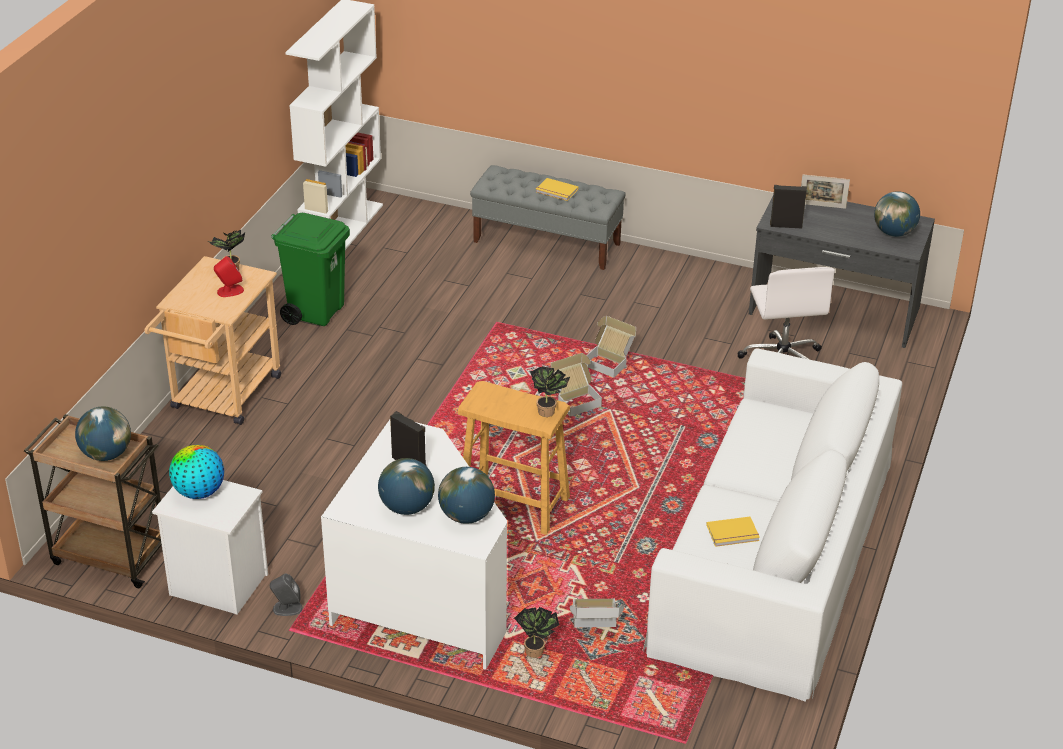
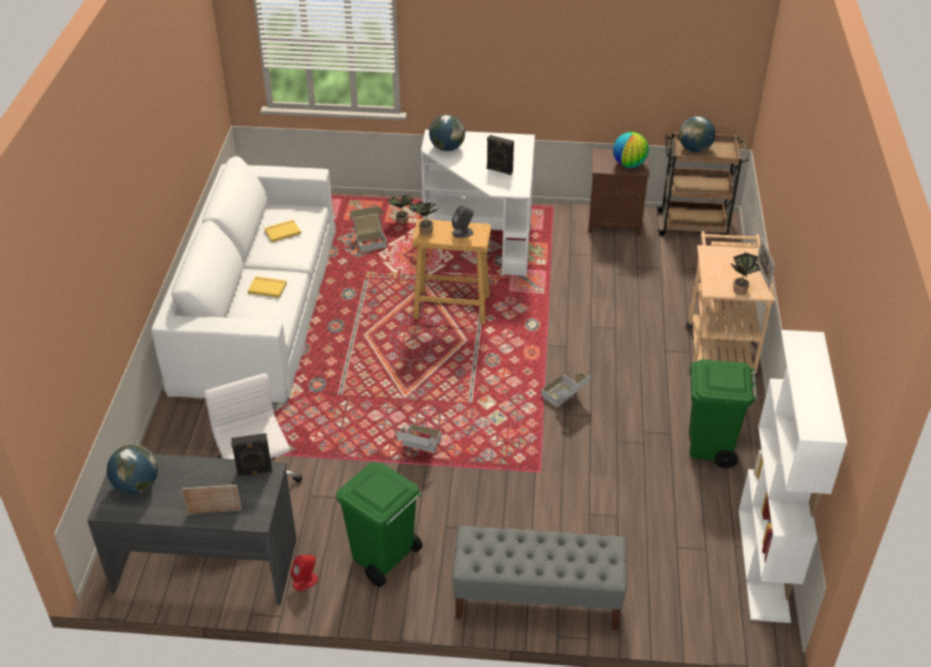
camera: 165 degrees right, 5 degrees up
white nightstand [152,480,268,615] -> brown nightstand [588,148,649,235]
red speaker [214,256,244,297] -> red speaker moved to [291,555,318,591]
grey speaker [270,574,303,616] -> grey speaker moved to [452,205,474,238]
globe [378,458,435,515] -> none
yellow book [536,178,579,201] -> yellow book moved to [248,276,287,298]
cardboard box [551,353,602,416] -> cardboard box moved to [541,371,591,407]
none -> green trash can [336,462,423,587]
none -> picture frame [757,238,775,289]

